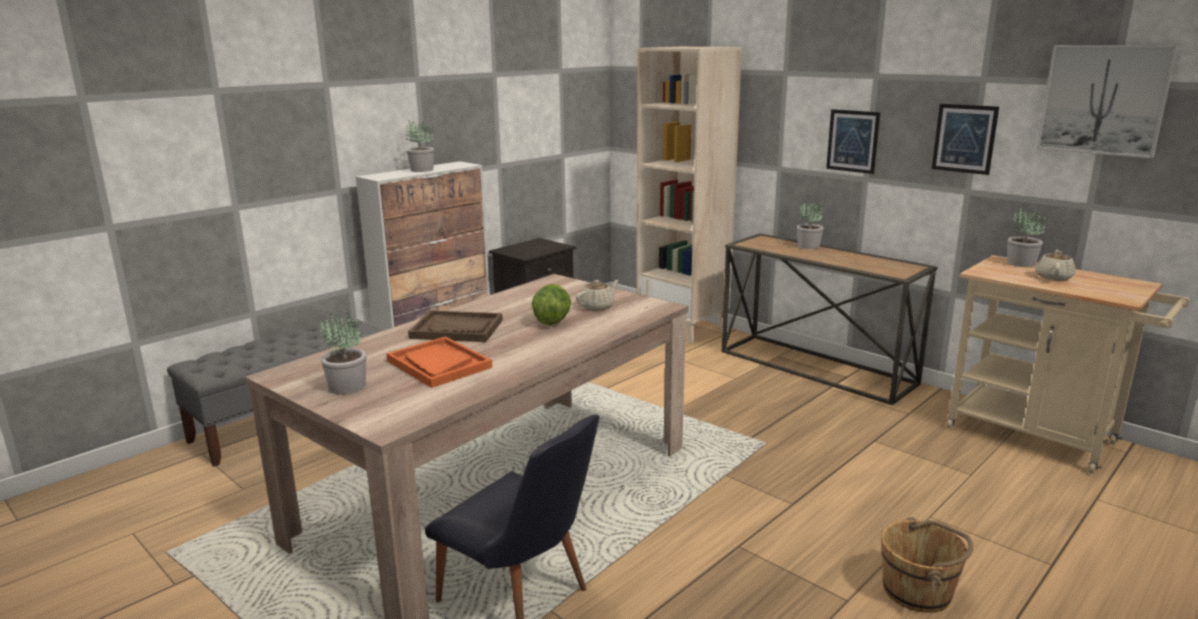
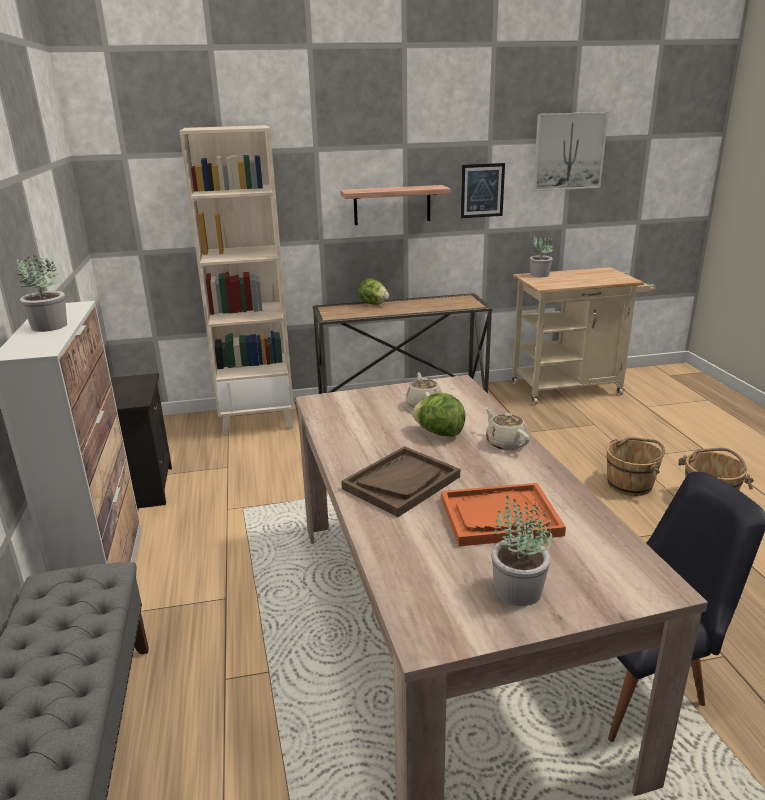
camera: 55 degrees left, 5 degrees up
potted plant [797,200,824,249] -> lettuce [358,278,389,305]
picture [826,109,880,174] -> shelf [340,185,451,225]
beige teapot [1036,250,1076,281] -> beige teapot moved to [486,407,529,450]
none -> brown bucket [607,437,665,496]

